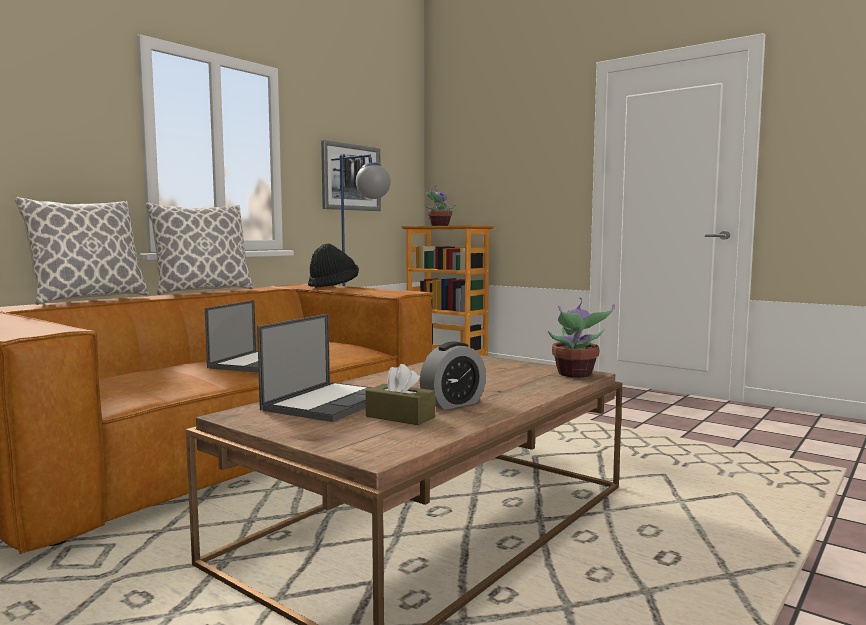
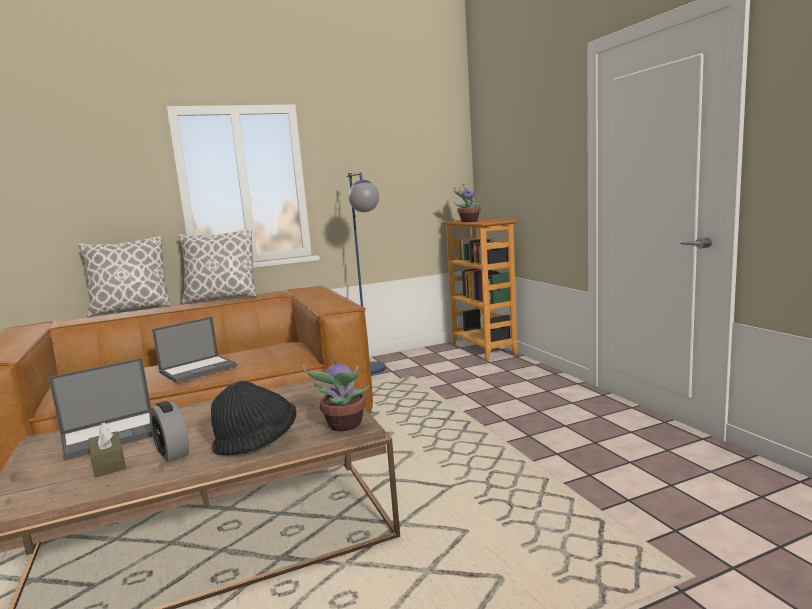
camera: 30 degrees right, 5 degrees up
black hat [308,243,359,288] -> black hat moved to [211,381,296,455]
picture [321,140,381,211] -> none
alarm clock [420,341,486,410] -> alarm clock turned 60 degrees clockwise [149,401,189,462]

